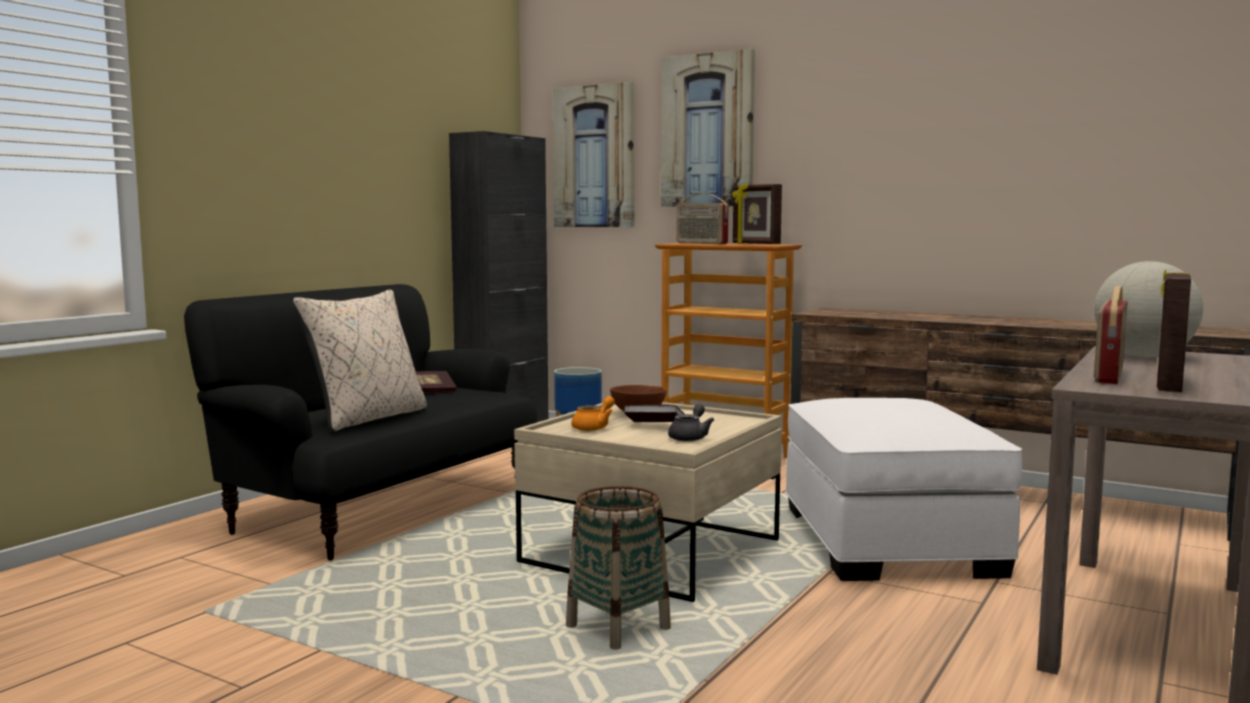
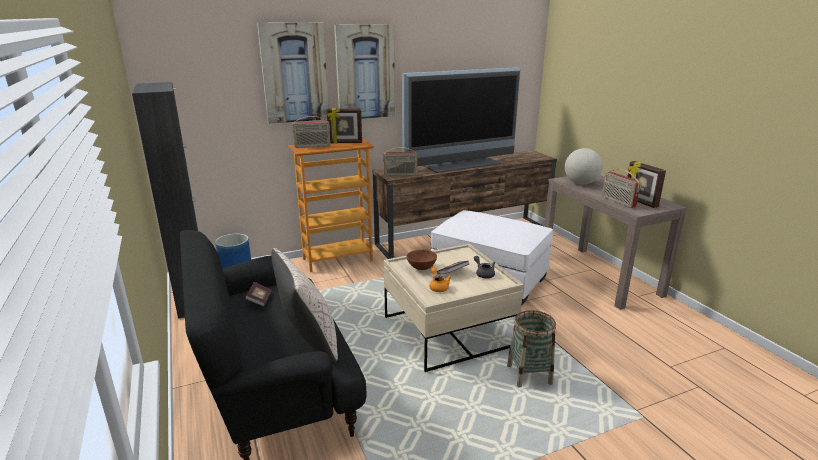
camera: 55 degrees left, 15 degrees up
picture [553,82,635,227] -> picture moved to [334,24,395,119]
none -> radio [383,147,418,176]
none -> television [402,67,521,173]

